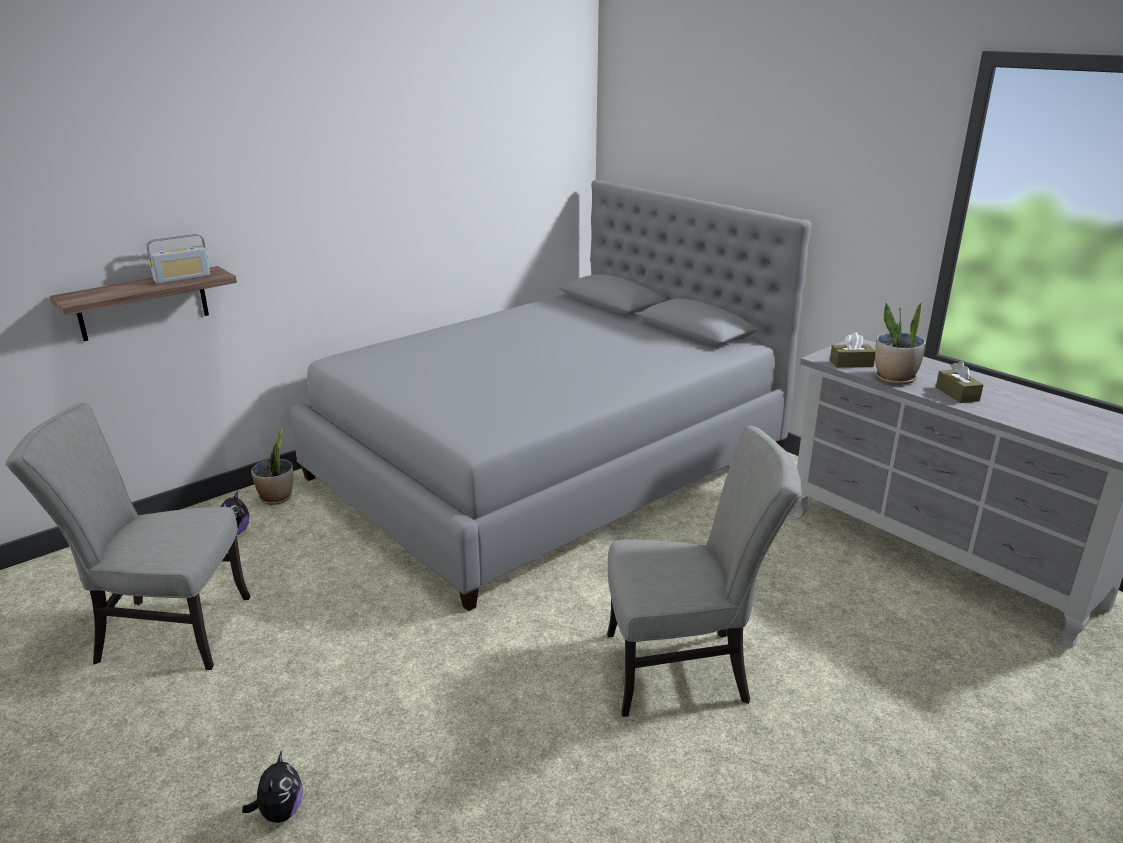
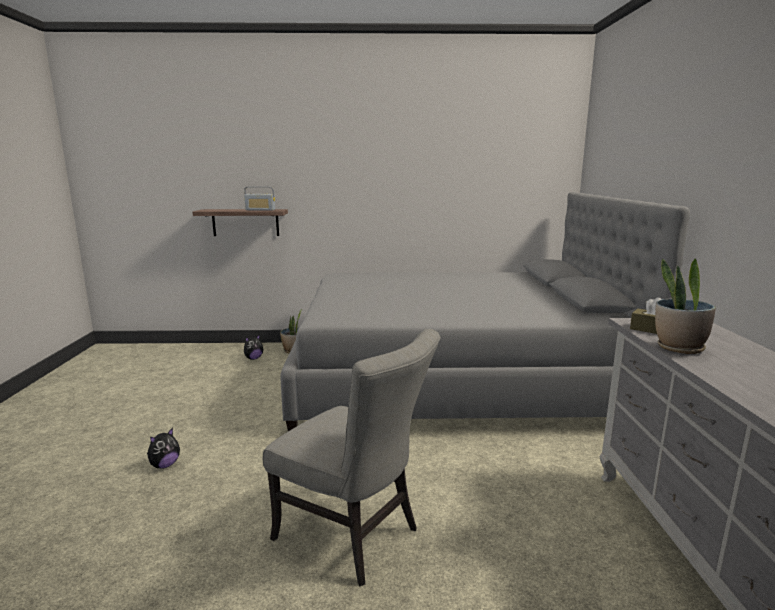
camera: 40 degrees right, 10 degrees down
grey chair [5,402,251,670] -> none
plush toy [242,750,303,823] -> plush toy moved to [147,428,180,468]
brown tissue box [936,361,983,403] -> none

